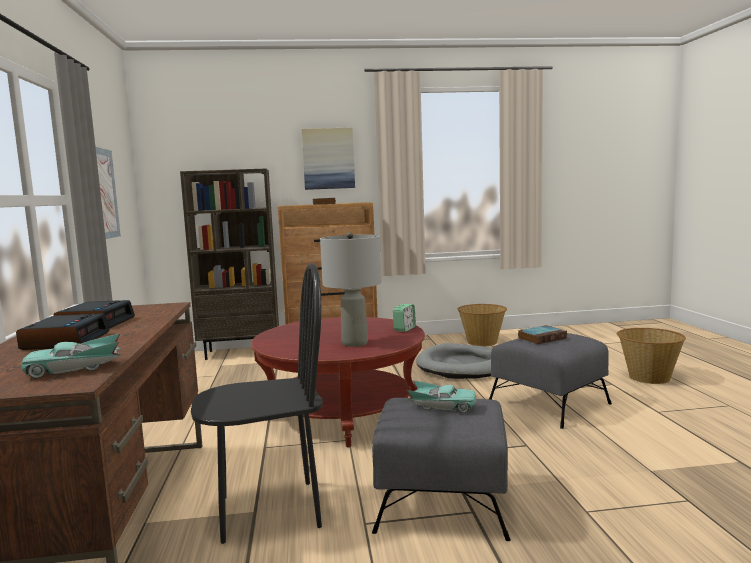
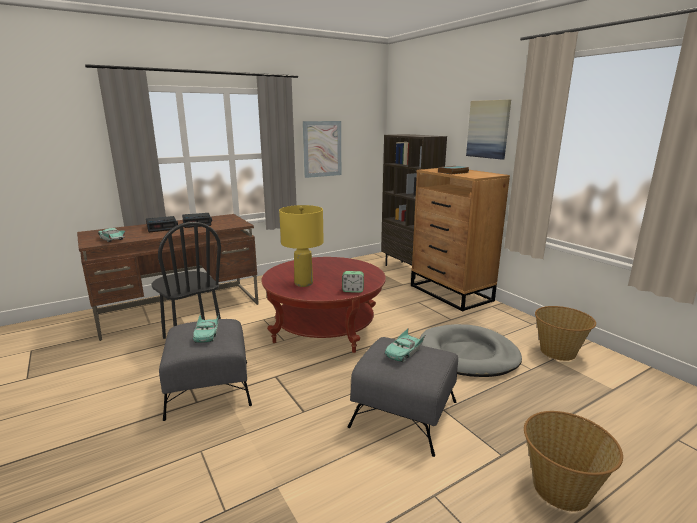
camera: 65 degrees right, 10 degrees up
grey table lamp [320,232,382,347] -> yellow table lamp [279,205,324,287]
book [518,325,567,344] -> turquoise toy car [385,329,426,363]

